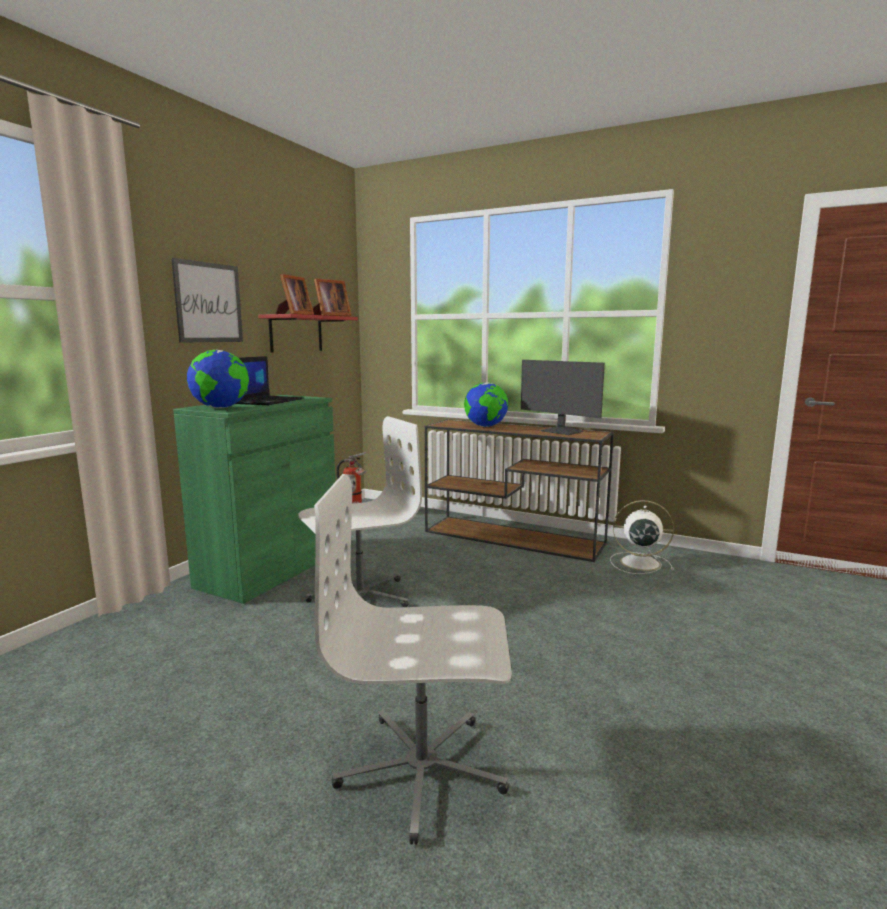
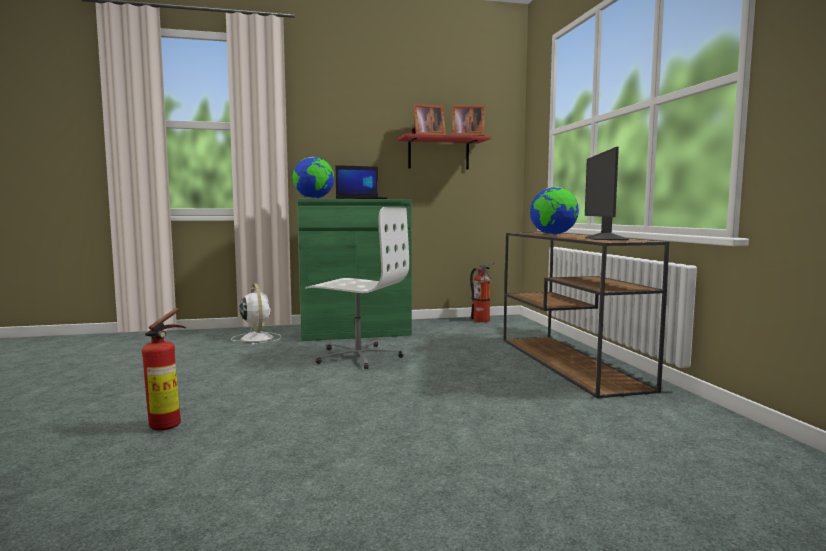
camera: 50 degrees right, 5 degrees down
picture [171,258,243,343] -> none
white office chair [314,474,512,845] -> fire extinguisher [142,308,186,431]
white fan [610,500,674,574] -> white fan moved to [231,283,281,345]

